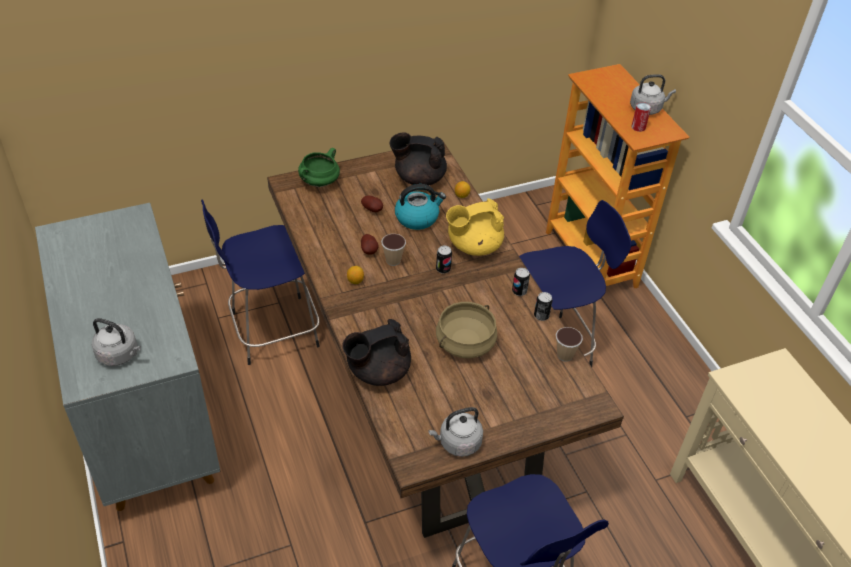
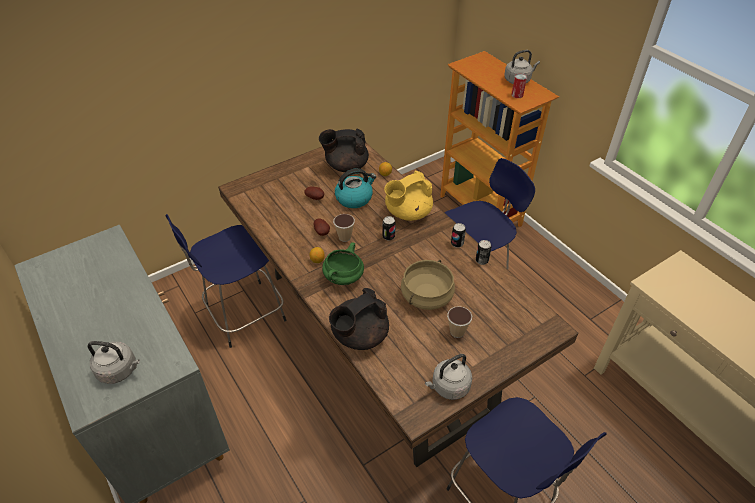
camera: 10 degrees left, 0 degrees up
green cooking pot [298,148,340,187] -> green cooking pot moved to [322,242,364,285]
cup [556,327,583,362] -> cup moved to [447,306,472,338]

